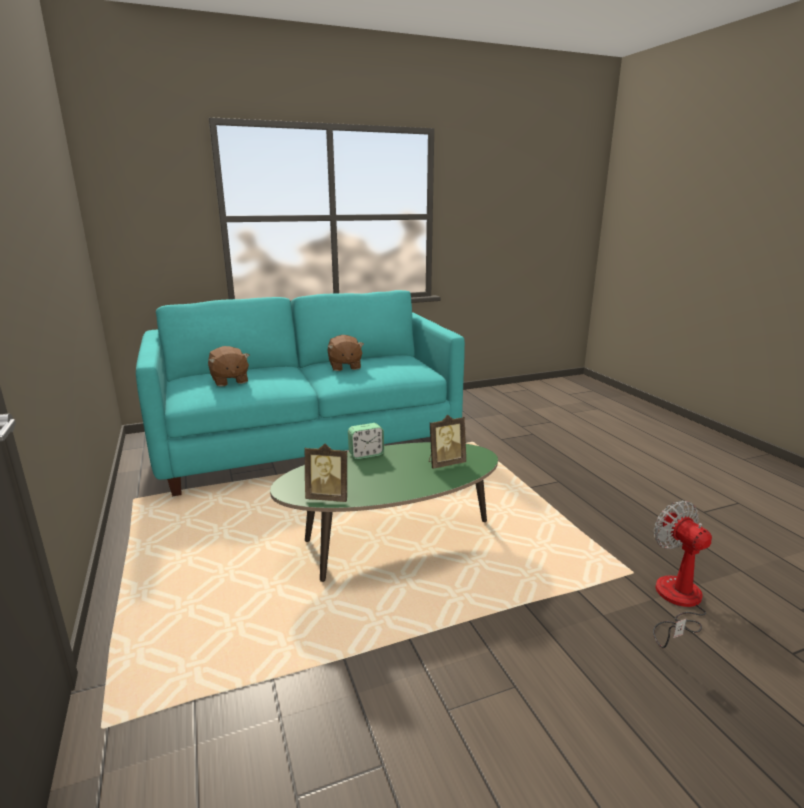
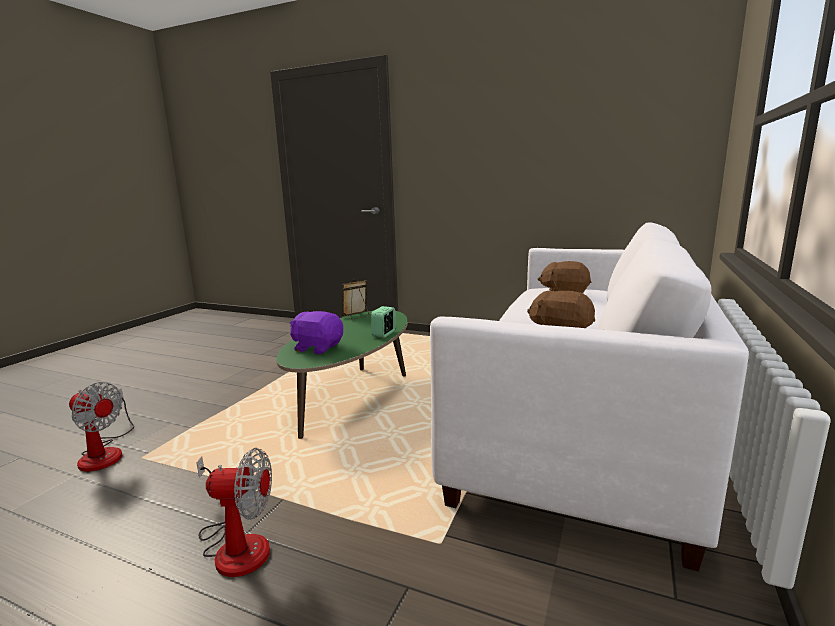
camera: 135 degrees right, 5 degrees down
turquoise sofa [136,290,465,497] -> white sofa [430,222,749,571]
picture frame [429,415,466,469] -> purple plush toy [290,311,343,354]
none -> fan [196,448,272,577]

